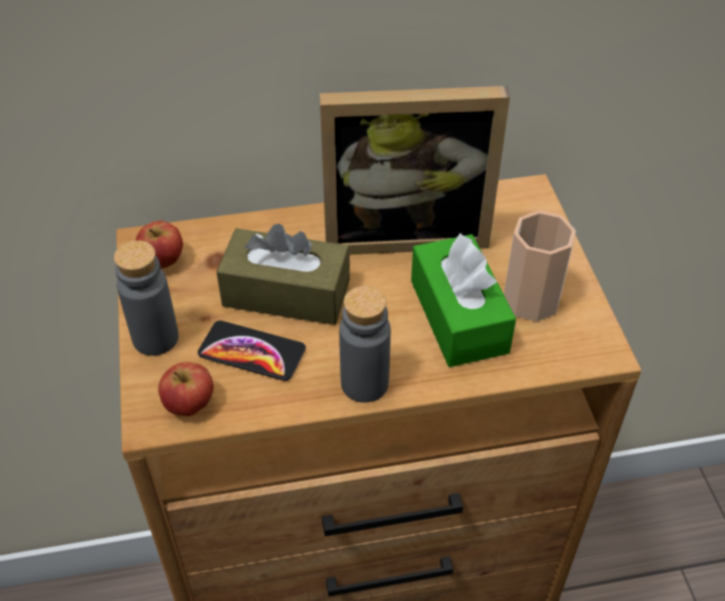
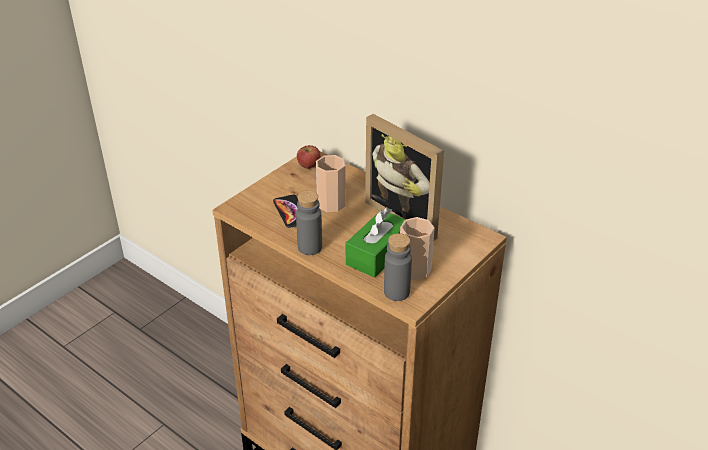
camera: 50 degrees right, 10 degrees down
grey bottle [114,241,179,356] -> grey bottle moved to [384,233,412,301]
apple [158,362,214,416] -> none
brown tissue box [216,224,350,325] -> cup [316,155,346,212]

